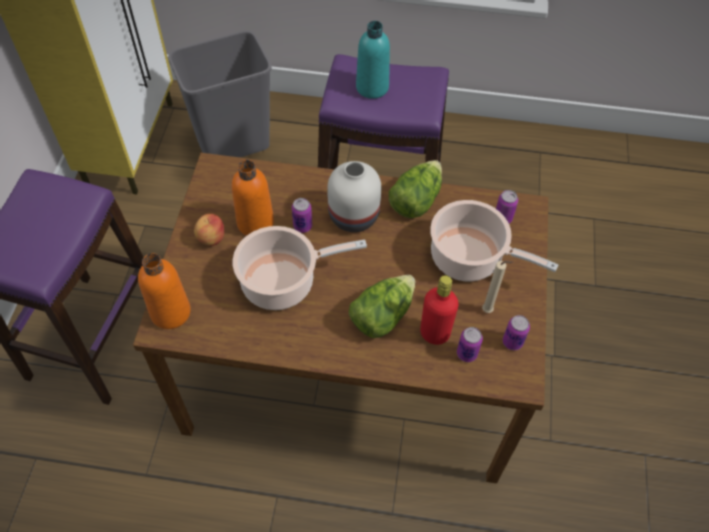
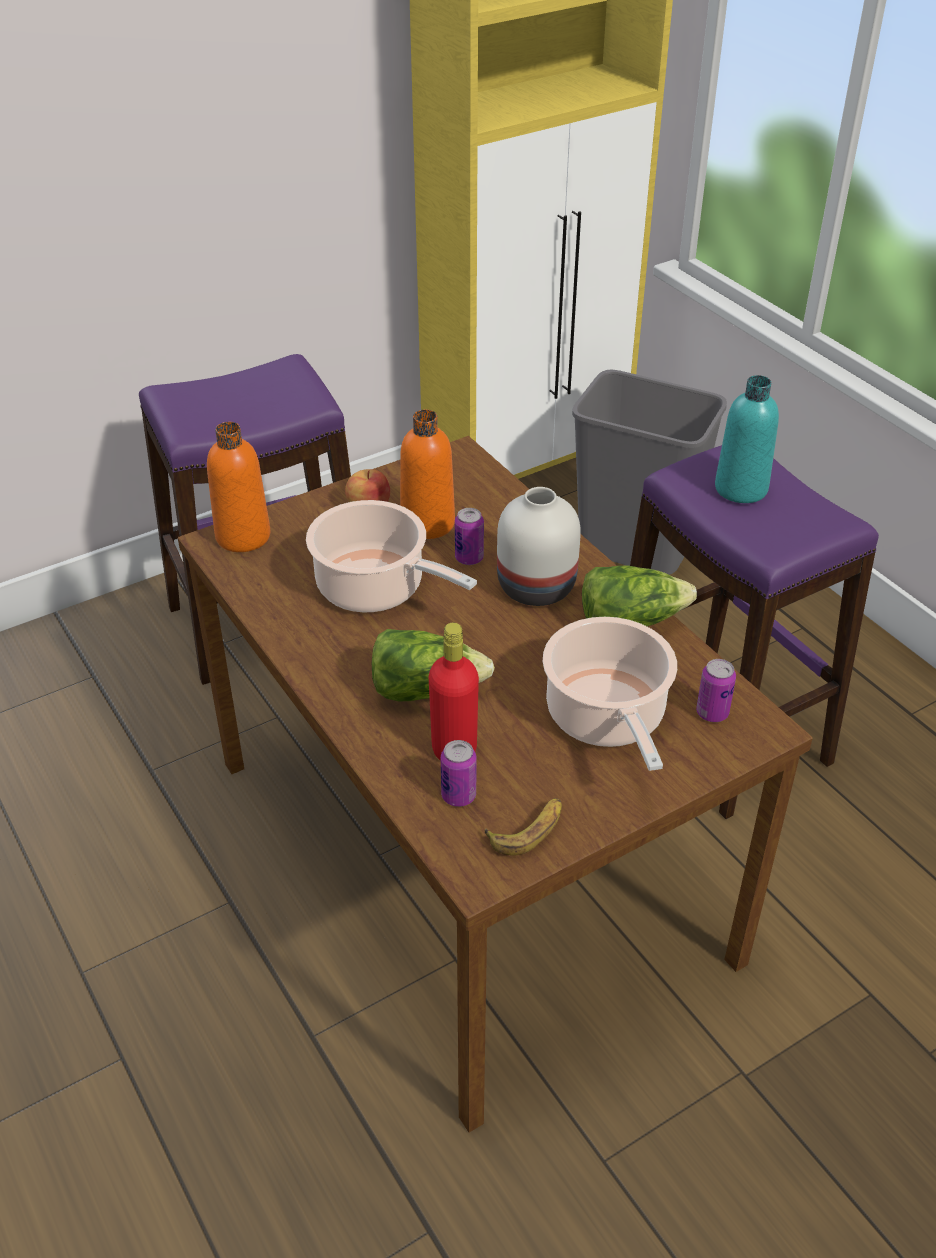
camera: 50 degrees right, 15 degrees down
beige candle [482,261,514,313] -> none
can [503,315,530,350] -> banana [485,798,562,856]

